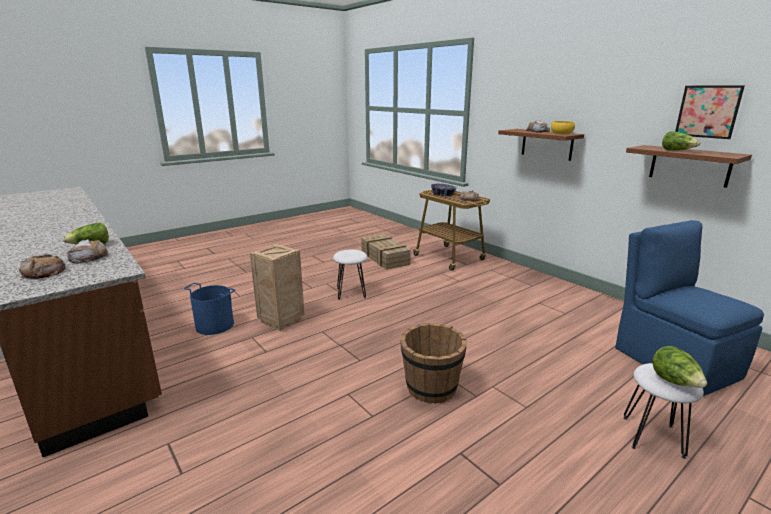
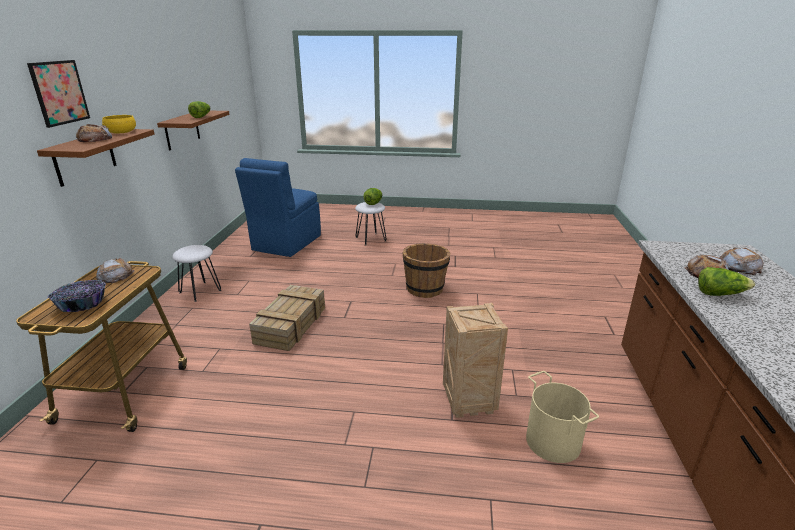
camera: 135 degrees left, 5 degrees up
blue bucket [184,283,235,335] -> beige bucket [526,371,599,463]
white stool [333,250,368,300] -> white stool moved to [172,245,221,302]
crate [361,234,411,270] -> crate moved to [249,285,325,351]
picture [675,85,745,139] -> picture moved to [27,60,90,128]

